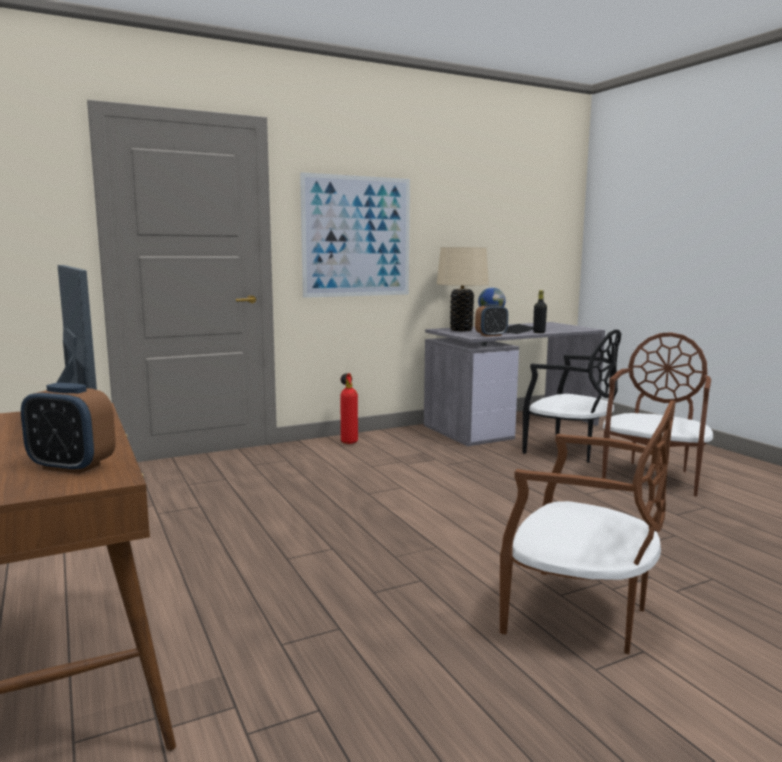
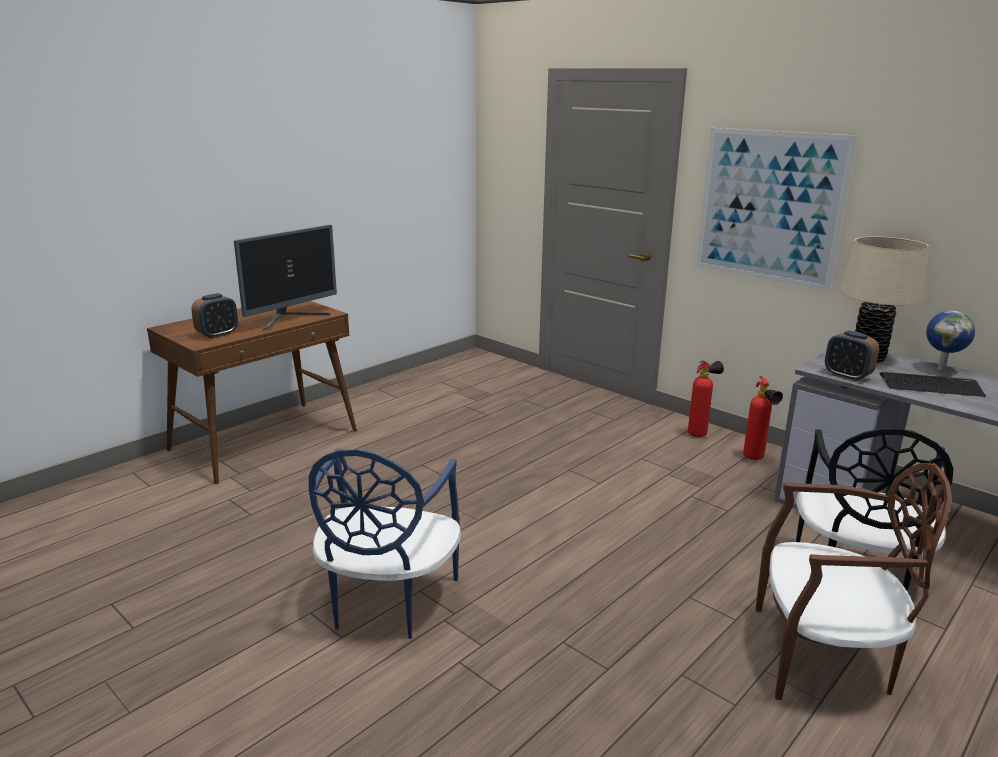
camera: 70 degrees right, 10 degrees up
alarm clock [21,383,116,474] -> alarm clock turned 135 degrees counterclockwise [191,293,238,339]
brown chair [500,401,676,654] -> blue chair [309,448,461,639]
black bottle [533,290,547,333] -> none
none -> fire extinguisher [743,375,783,460]

